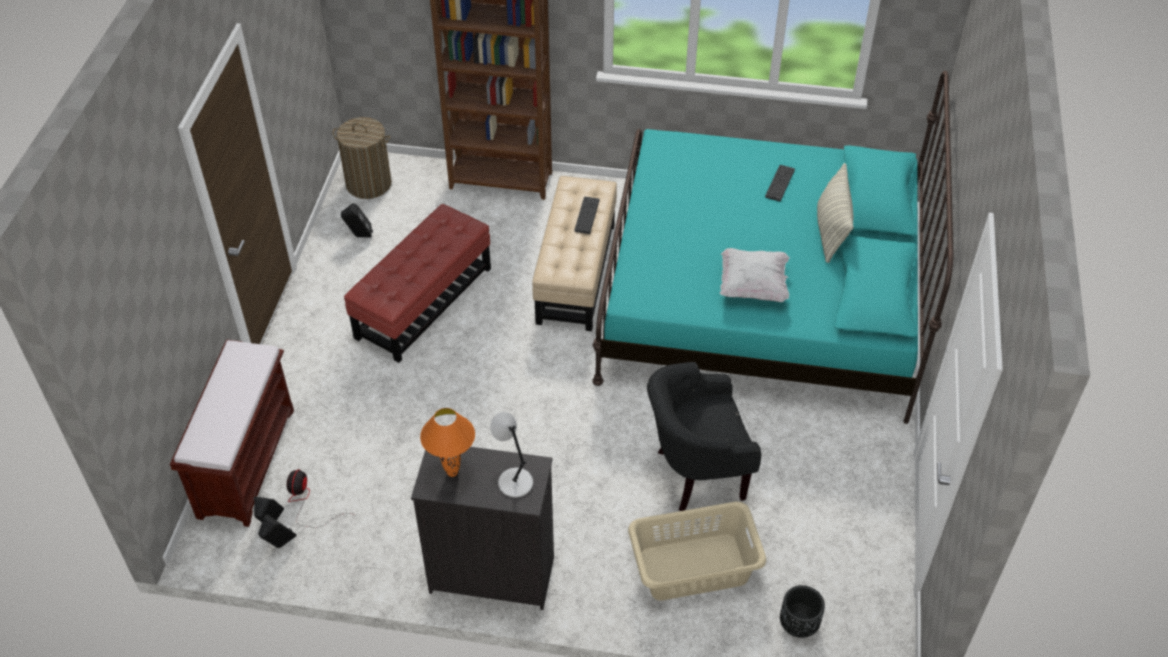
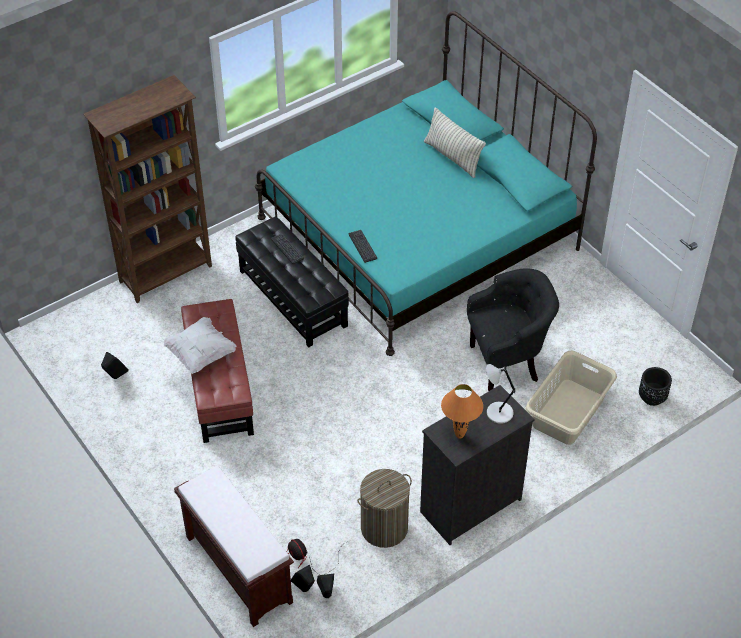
camera: 45 degrees left, 0 degrees up
laundry basket [333,117,392,199] -> laundry basket moved to [357,469,412,548]
beige ottoman [532,176,617,331] -> black ottoman [235,216,349,347]
black armchair [647,362,761,511] -> black armchair turned 135 degrees counterclockwise [467,268,559,391]
white pillow [720,248,790,302] -> white pillow moved to [164,317,237,374]
keyboard [765,165,795,201] -> keyboard moved to [349,230,377,263]

